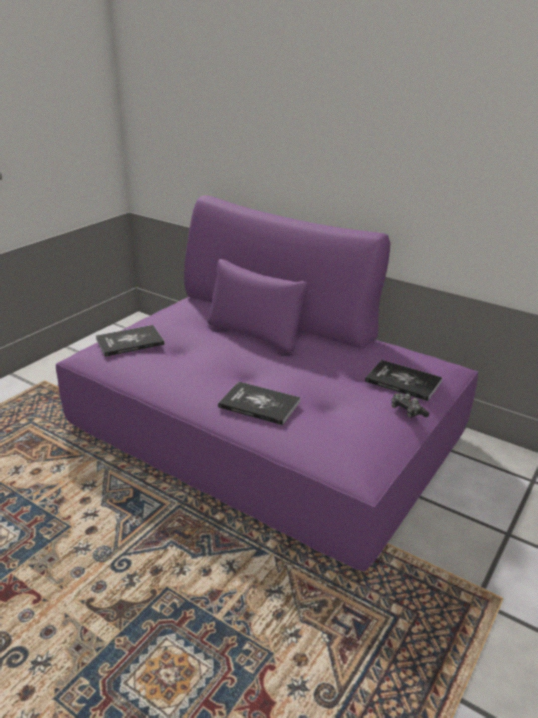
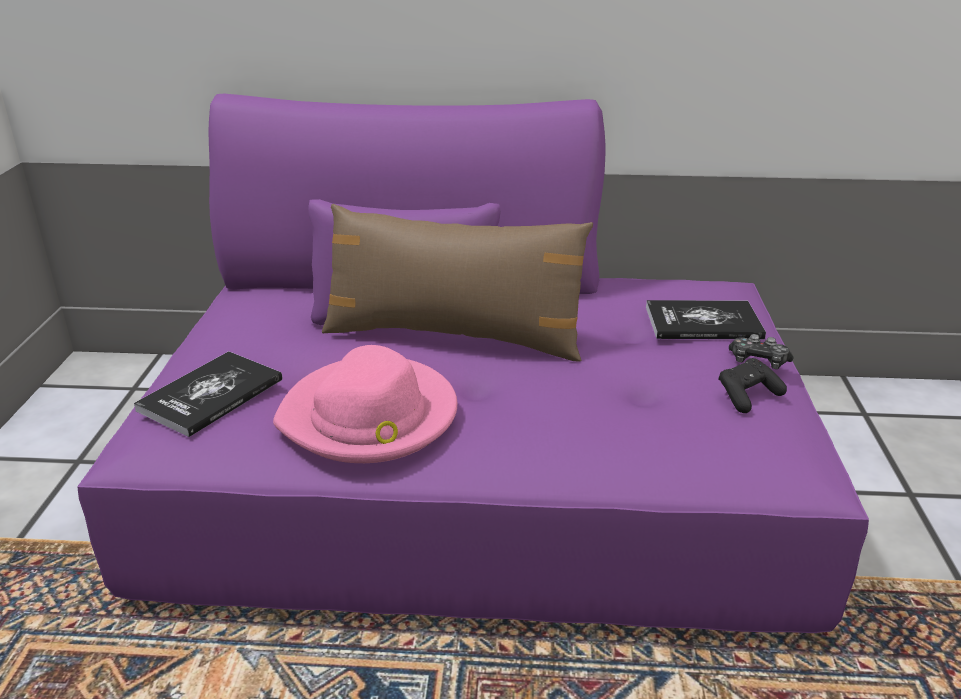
camera: 30 degrees left, 0 degrees up
book [218,381,300,425] -> none
none -> pink hat [273,345,457,463]
none -> brown pillow [322,204,593,362]
none -> black game controller [718,358,787,413]

